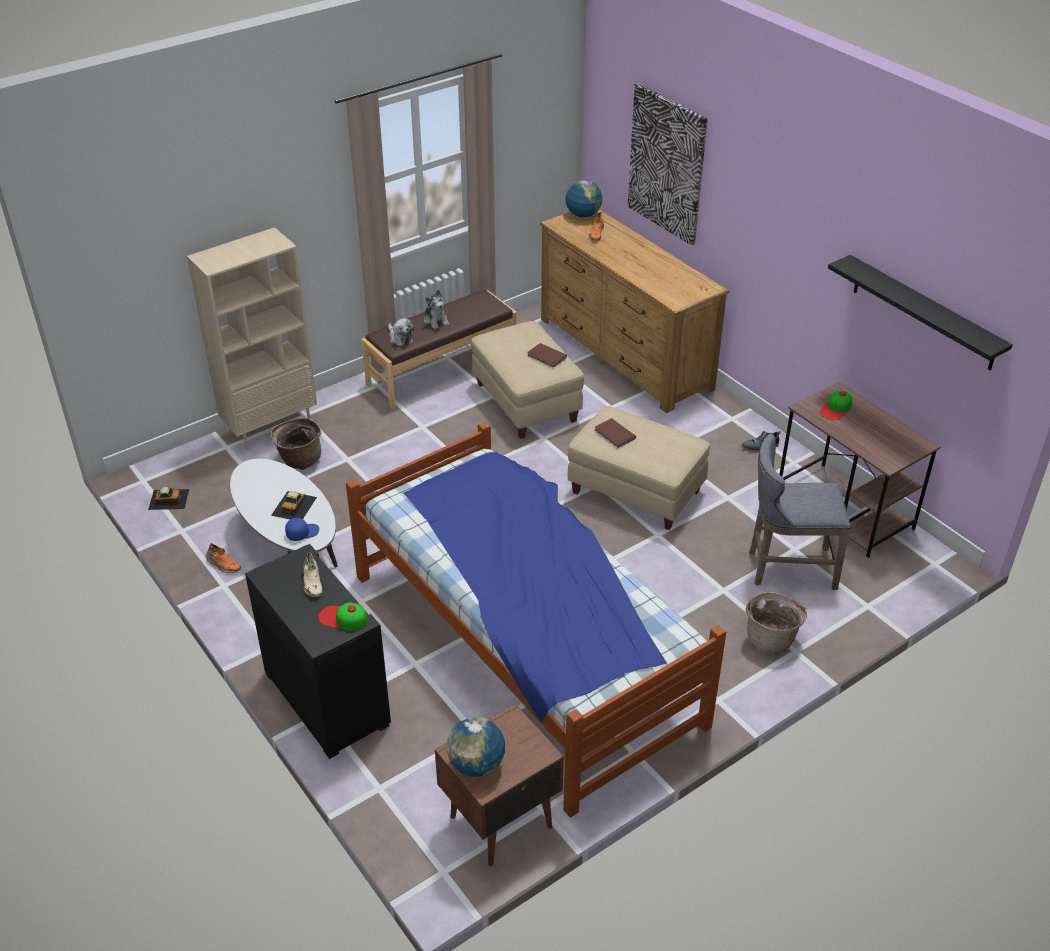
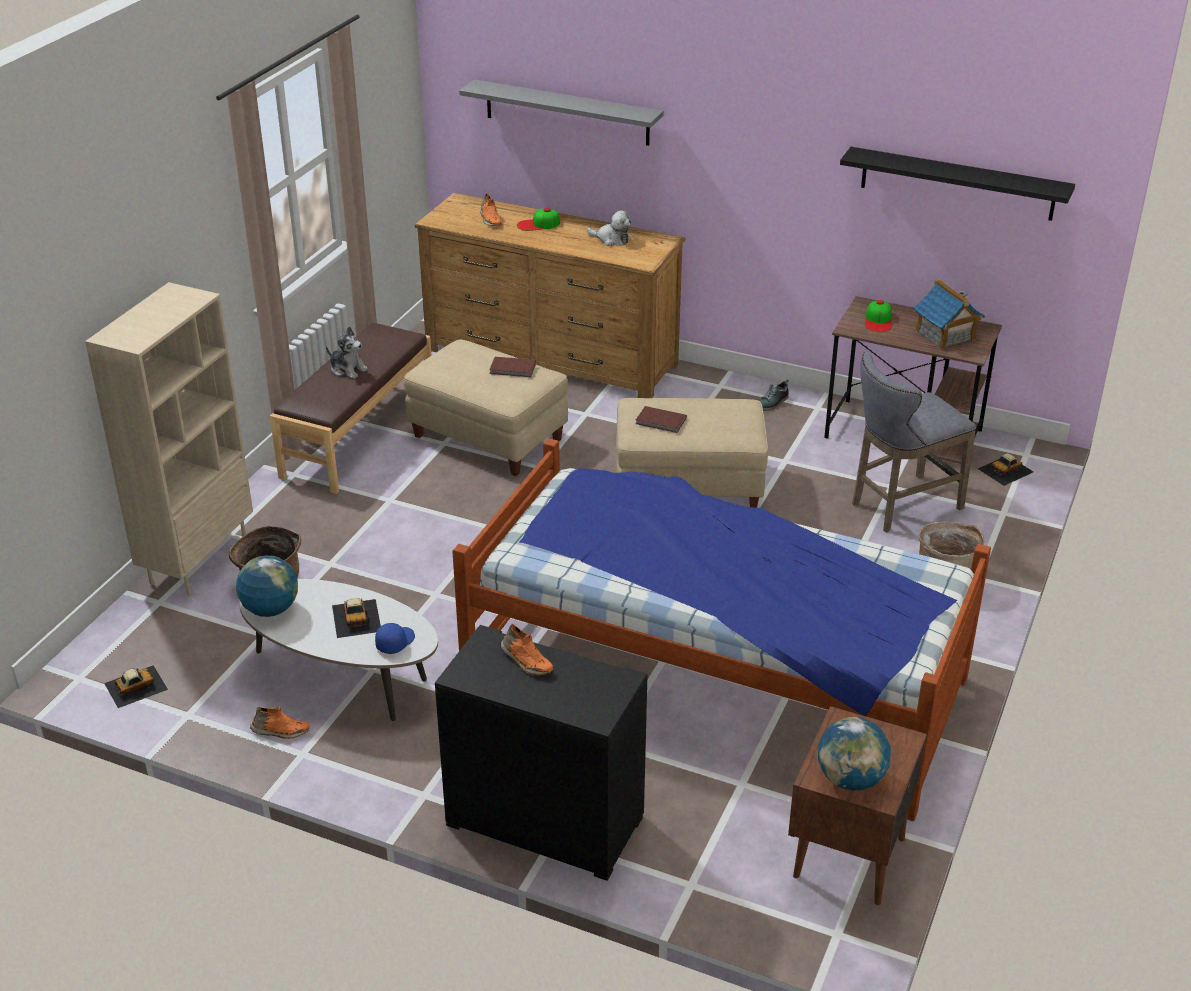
camera: 30 degrees left, 5 degrees down
beige shoe [303,552,323,597] -> orange shoe [501,624,553,675]
cap [318,602,368,631] -> cap moved to [517,208,560,231]
plush toy [388,318,414,346] -> plush toy moved to [587,210,631,246]
globe [566,180,602,218] -> globe moved to [236,556,298,617]
picture [628,83,707,246] -> grey shelf [459,79,664,146]
none -> toy house [913,279,985,350]
none -> toy car [978,453,1033,486]

